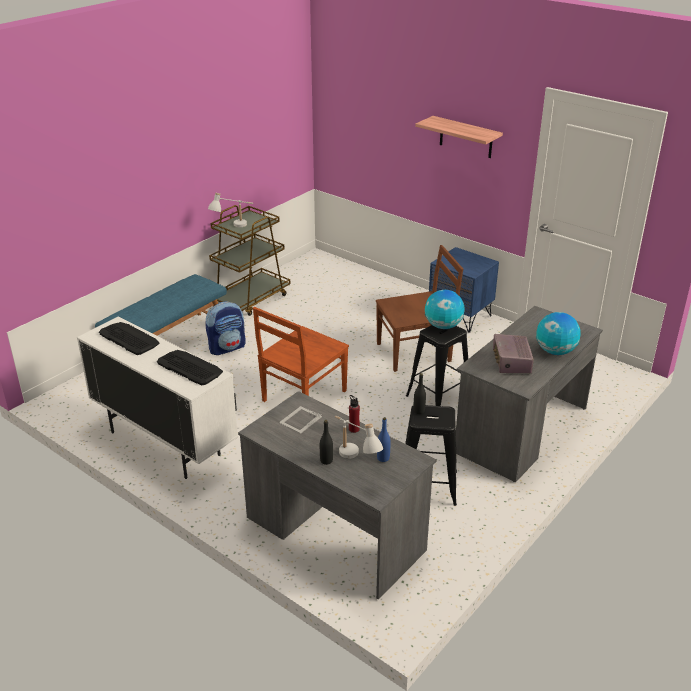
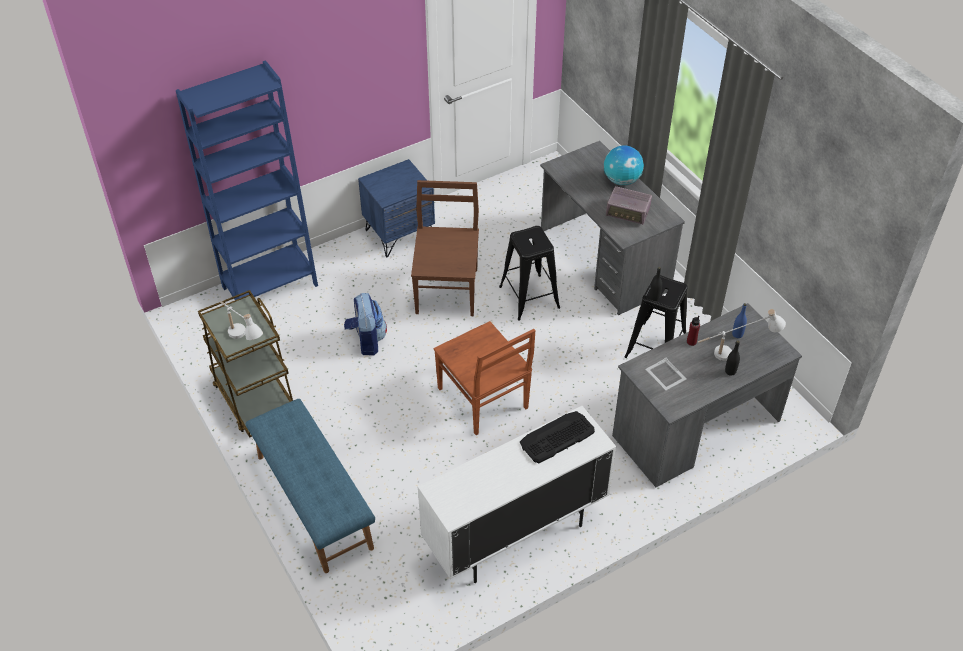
camera: 70 degrees left, 15 degrees up
keyboard [99,322,159,355] -> none
backpack [205,301,246,355] -> backpack moved to [344,293,387,355]
shelf [415,116,503,158] -> none
globe [425,290,465,329] -> none
none -> blue bookcase [176,60,318,300]

